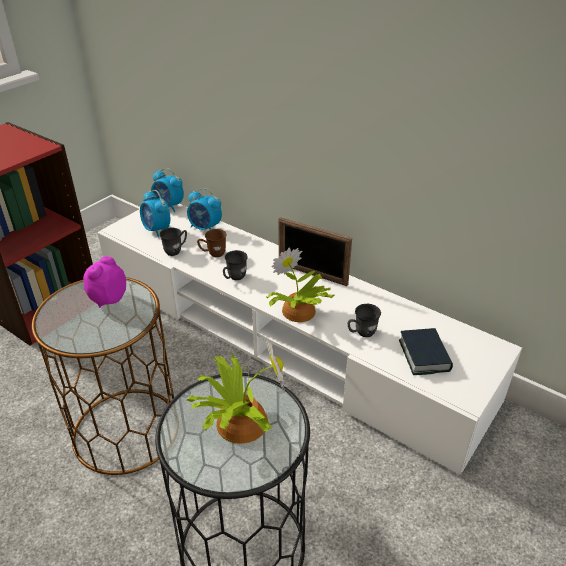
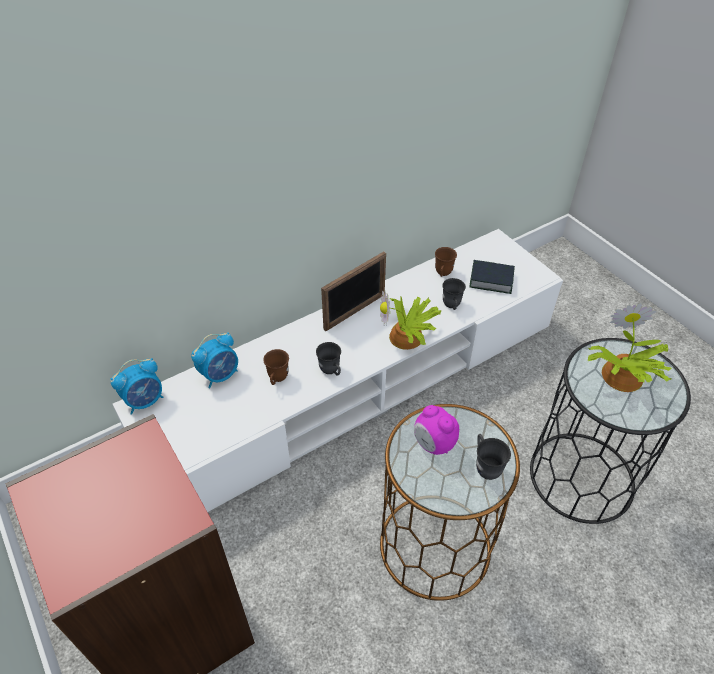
camera: 70 degrees left, 10 degrees up
alarm clock [140,190,170,237] -> none
grey mug [159,228,187,256] -> grey mug moved to [476,434,511,480]
none -> brown mug [435,247,457,277]

